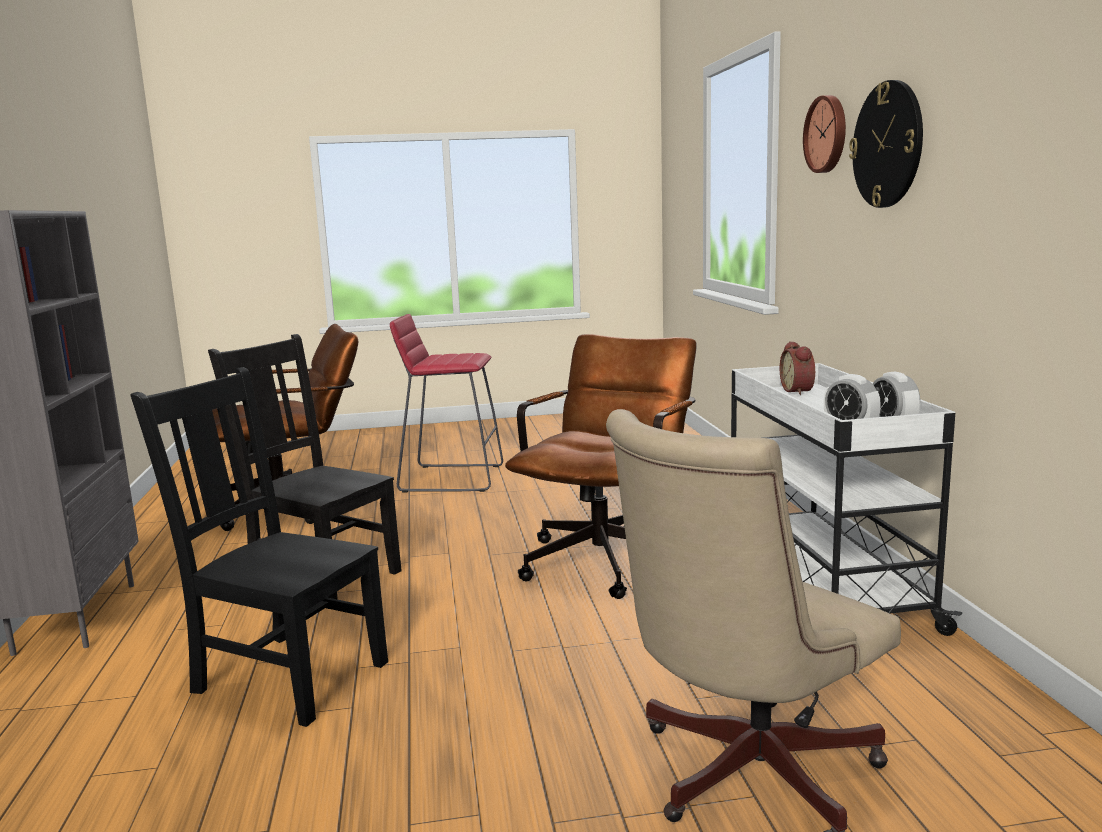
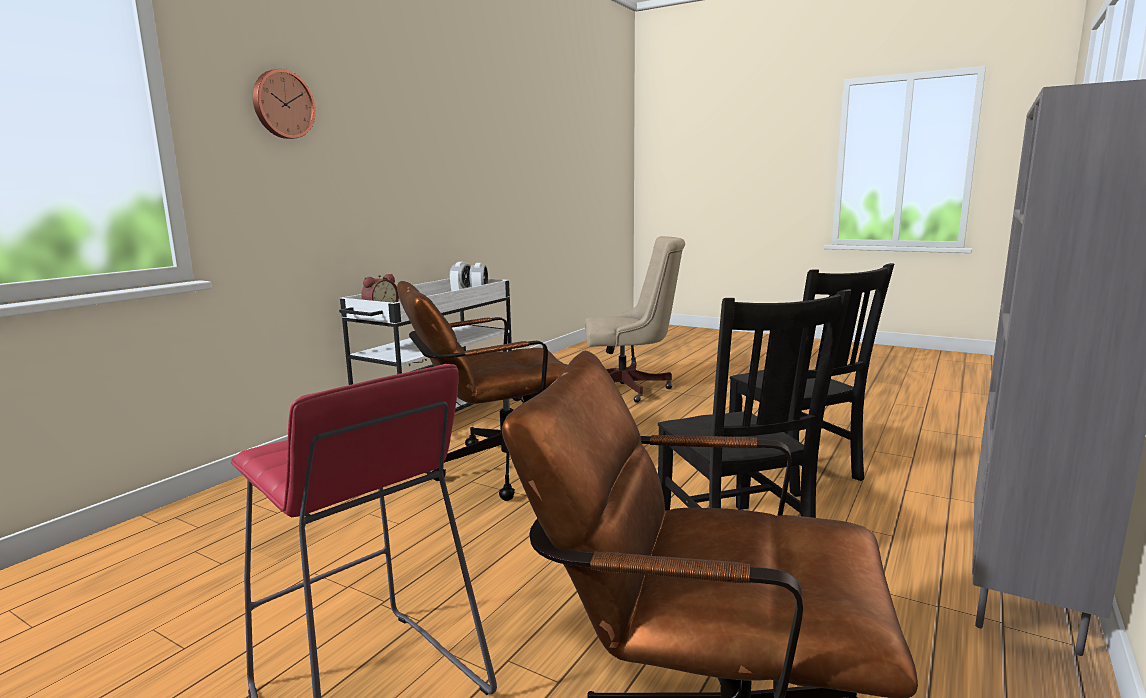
camera: 140 degrees left, 0 degrees up
wall clock [849,80,923,208] -> none

